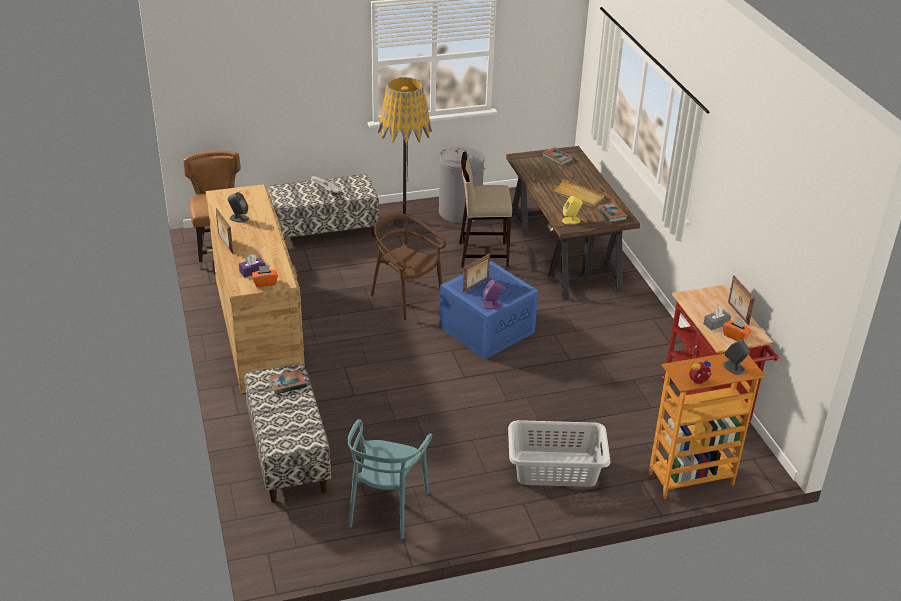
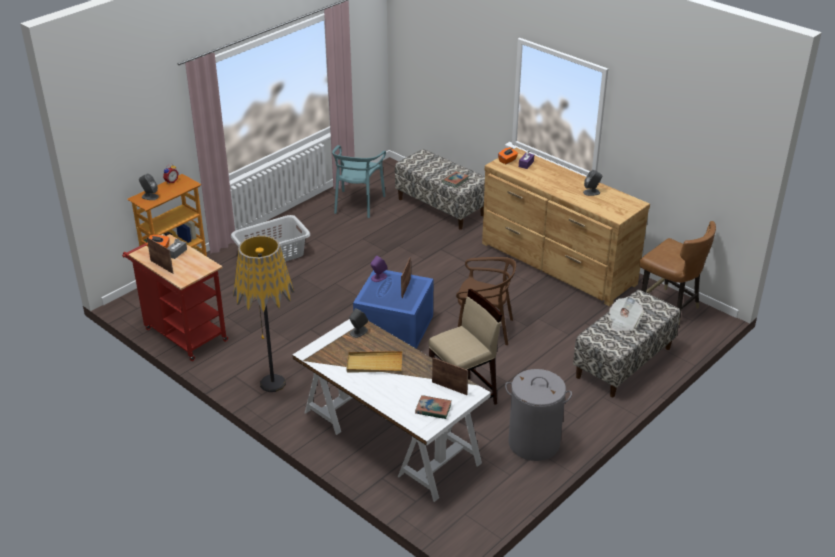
camera: 150 degrees right, 0 degrees up
picture frame [216,208,233,254] -> picture frame moved to [432,358,468,395]
turquoise chair [347,419,433,539] -> turquoise chair turned 150 degrees counterclockwise [332,145,386,218]
floor lamp [378,77,432,228] -> floor lamp moved to [233,235,295,392]
brown desk [506,146,640,301] -> white desk [292,319,491,502]
yellow speaker [562,196,583,224] -> grey speaker [349,308,368,338]
book [597,203,627,222] -> none

